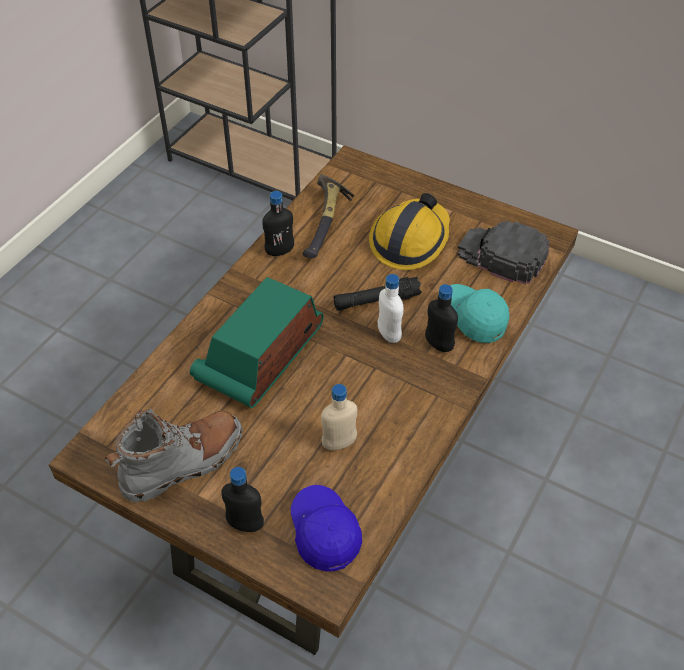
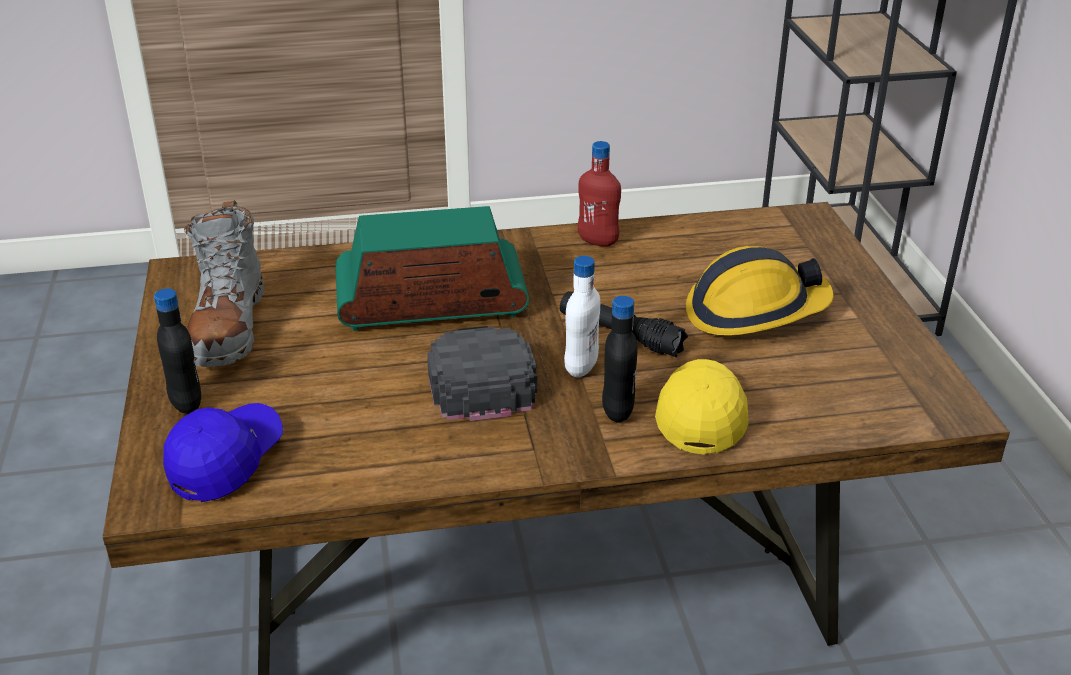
camera: 50 degrees right, 15 degrees down
grey boot [105,409,243,502] -> grey boot turned 75 degrees clockwise [184,200,264,367]
black bottle [262,191,294,256] -> red bottle [578,141,621,247]
hammer [302,174,354,258] -> none
beige bottle [321,384,357,451] -> none
turquoise cap [450,284,509,343] -> yellow cap [655,359,748,455]
black cap [458,221,549,285] -> black cap moved to [427,326,537,421]

